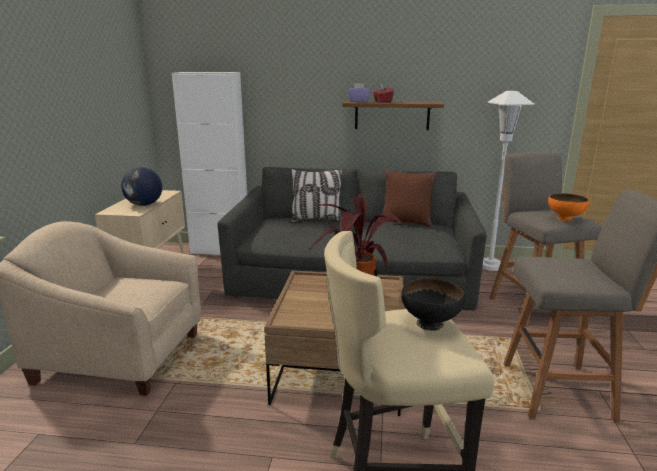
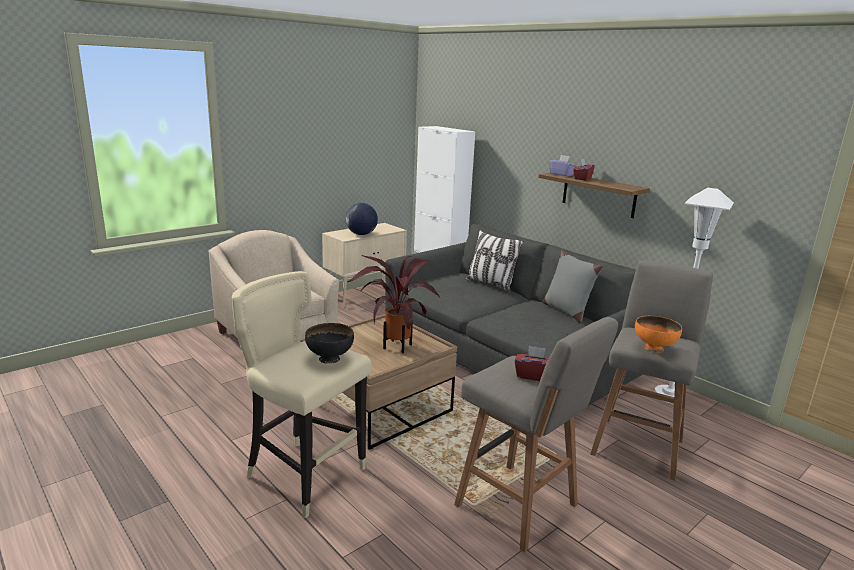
camera: 40 degrees right, 0 degrees up
brown pillow [383,169,437,228] -> grey pillow [542,250,603,323]
none -> red tissue box [514,346,549,381]

